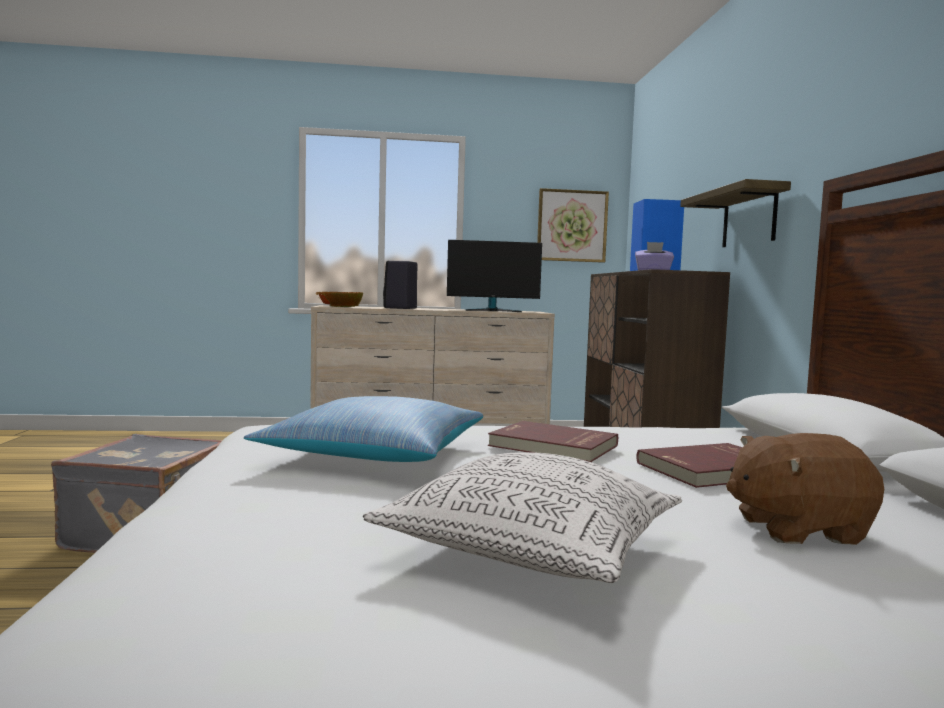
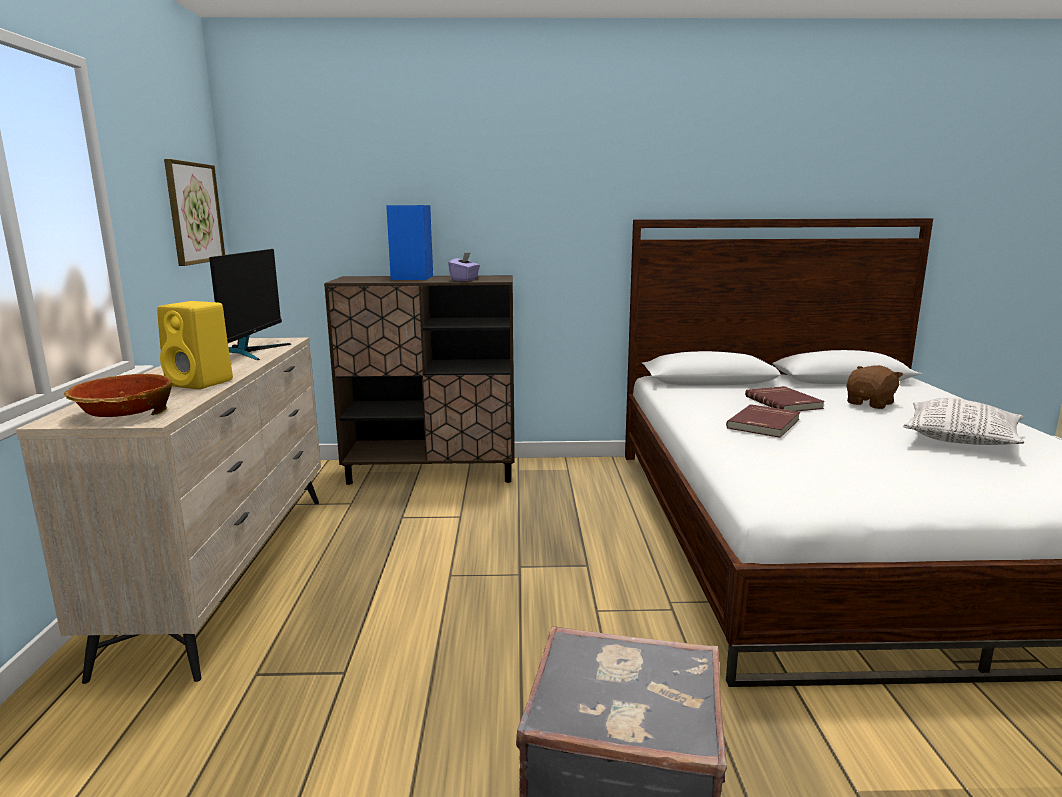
camera: 85 degrees left, 10 degrees up
pillow [244,396,483,462] -> none
black speaker [383,261,418,309] -> yellow speaker [157,301,233,389]
shelf [680,179,791,247] -> none
brown plush toy [726,433,884,545] -> brown plush toy turned 135 degrees counterclockwise [846,365,903,409]

